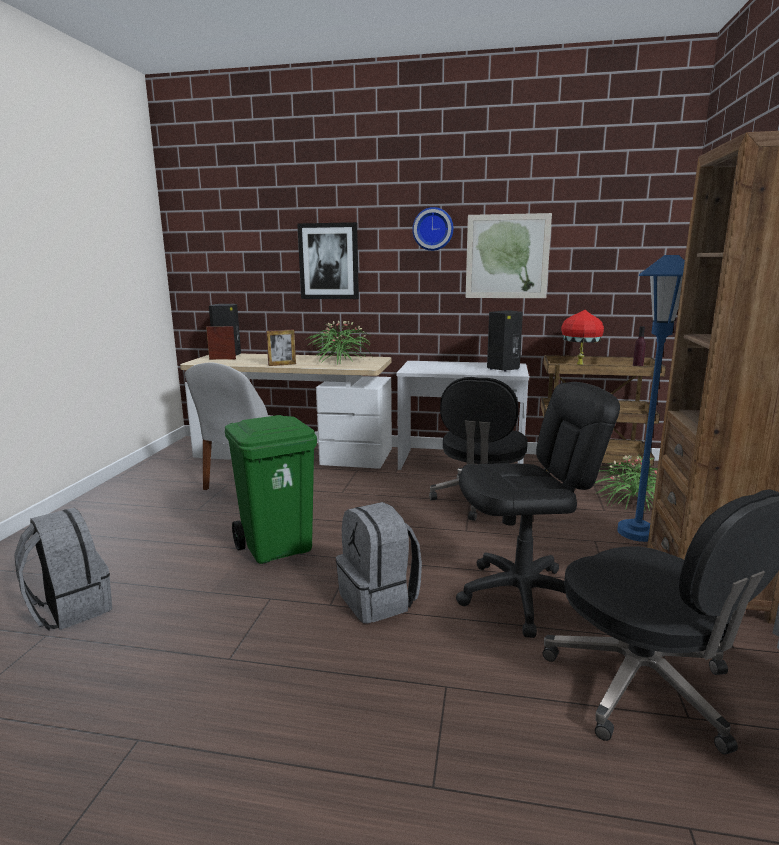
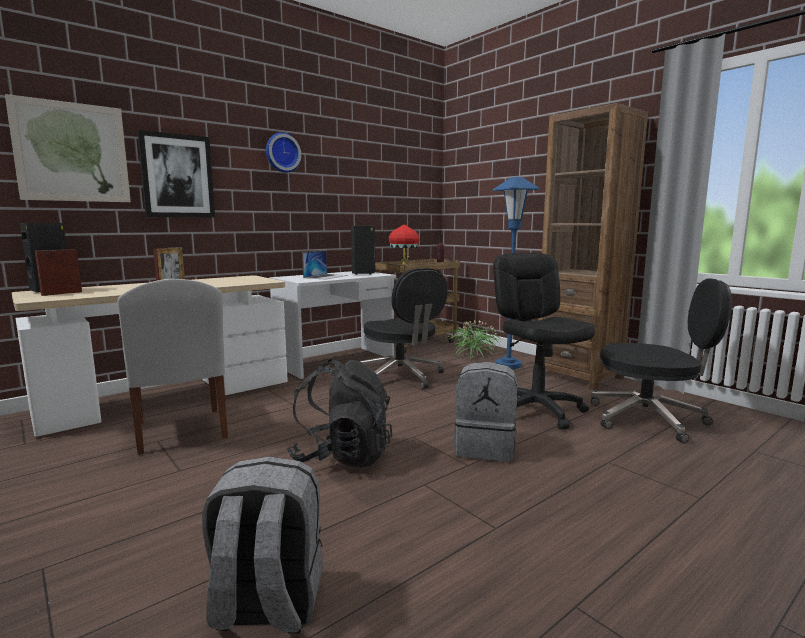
camera: 50 degrees left, 5 degrees down
green trash can [225,415,317,564] -> black backpack [287,359,392,467]
potted plant [307,320,371,364] -> none
black office chair [456,382,620,638] -> black office chair turned 45 degrees counterclockwise [493,252,595,429]
picture [466,213,552,298] -> picture moved to [5,94,131,202]
none -> laptop [302,250,348,280]

